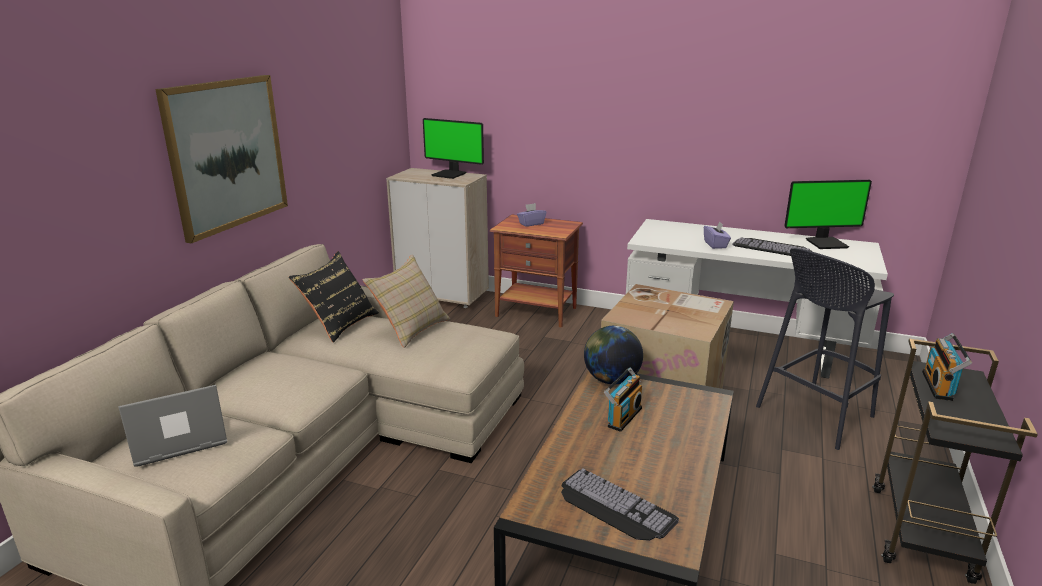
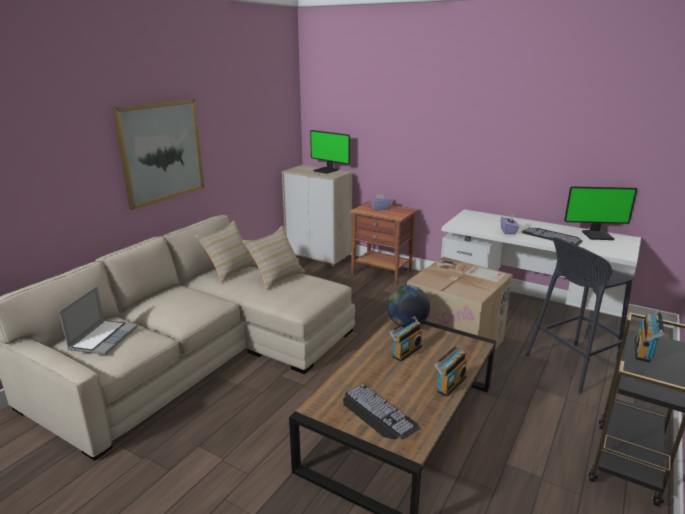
camera: 10 degrees right, 0 degrees up
laptop [118,385,227,467] -> laptop turned 120 degrees clockwise [59,286,138,355]
black pillow [288,251,379,343] -> beige pillow [195,221,257,282]
none -> radio [434,345,467,397]

